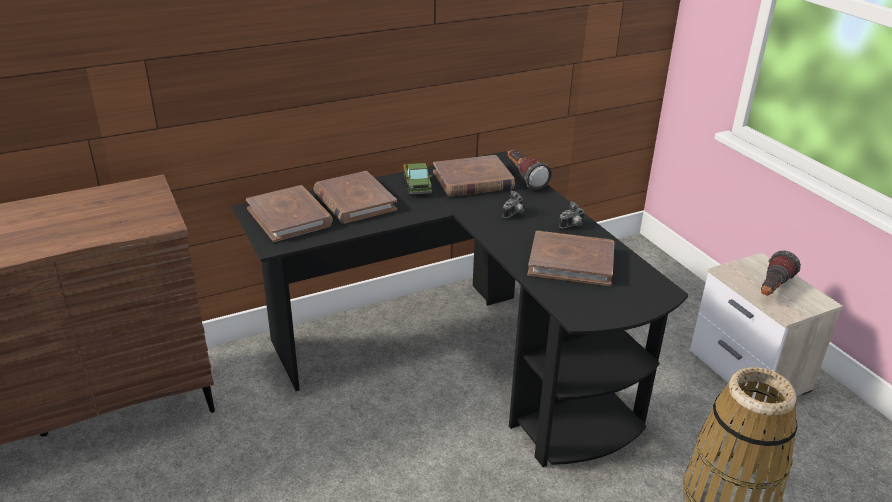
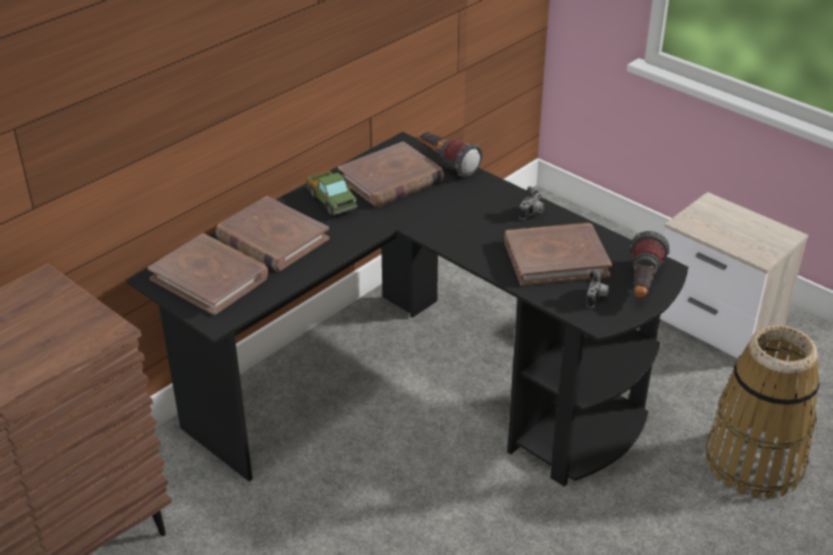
camera: 20 degrees left, 5 degrees up
camera [503,190,525,218] -> camera moved to [586,270,609,308]
flashlight [761,251,801,296] -> flashlight moved to [630,231,670,298]

